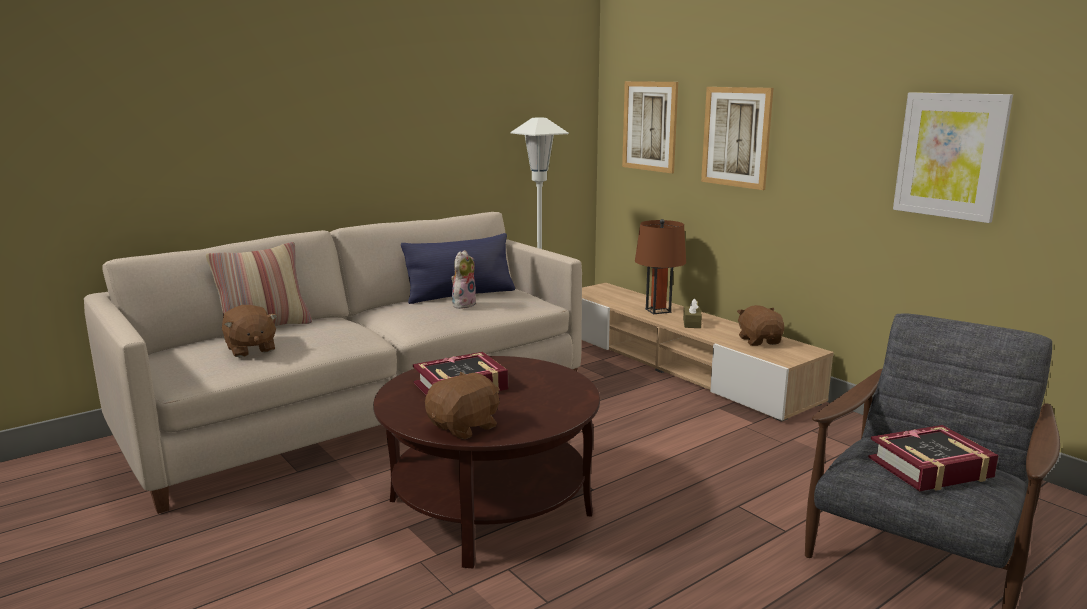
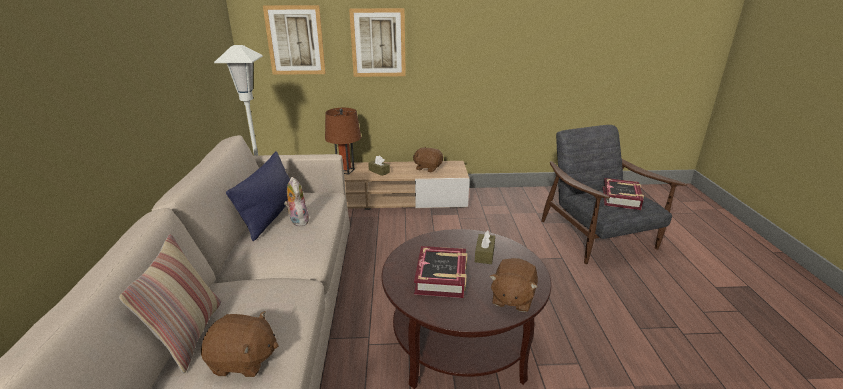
camera: 55 degrees left, 10 degrees up
brown plush toy [425,371,500,439] -> brown plush toy turned 150 degrees counterclockwise [489,258,538,312]
picture [893,92,1013,223] -> none
none -> brown tissue box [475,230,495,264]

